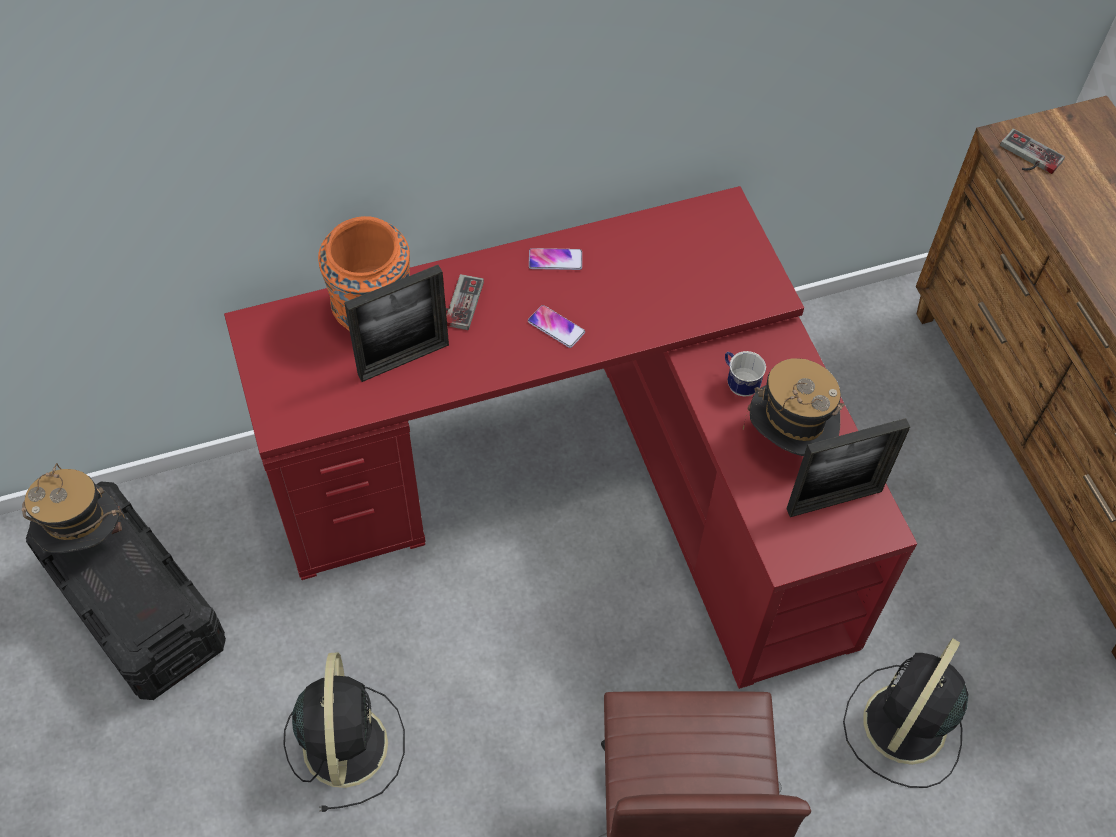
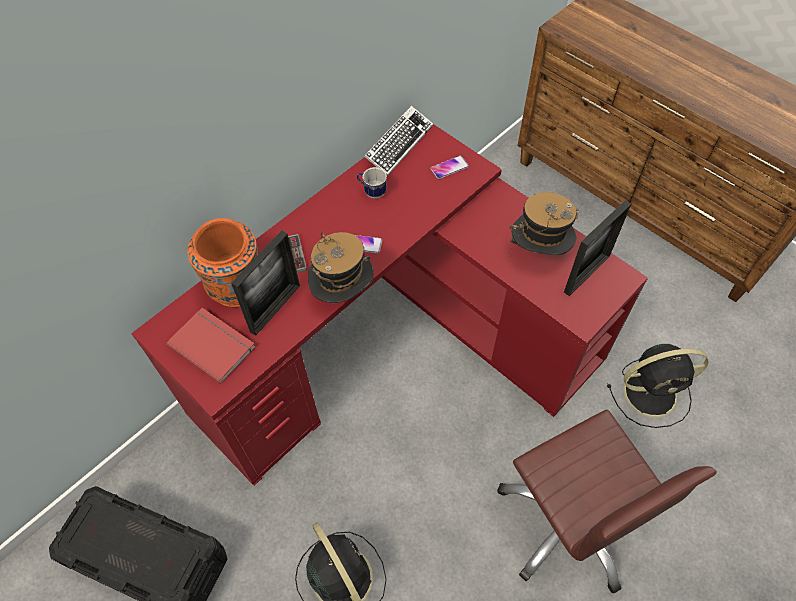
camera: 25 degrees left, 0 degrees up
hat [22,463,125,553] -> hat moved to [308,232,374,303]
phone [529,248,582,270] -> phone moved to [430,156,469,179]
mug [725,351,766,397] -> mug moved to [357,167,387,198]
black fan [843,638,969,788] -> black fan turned 105 degrees counterclockwise [607,344,709,428]
game controller [1000,129,1065,174] -> none
none -> red book [167,308,255,384]
none -> keyboard [364,106,433,176]

